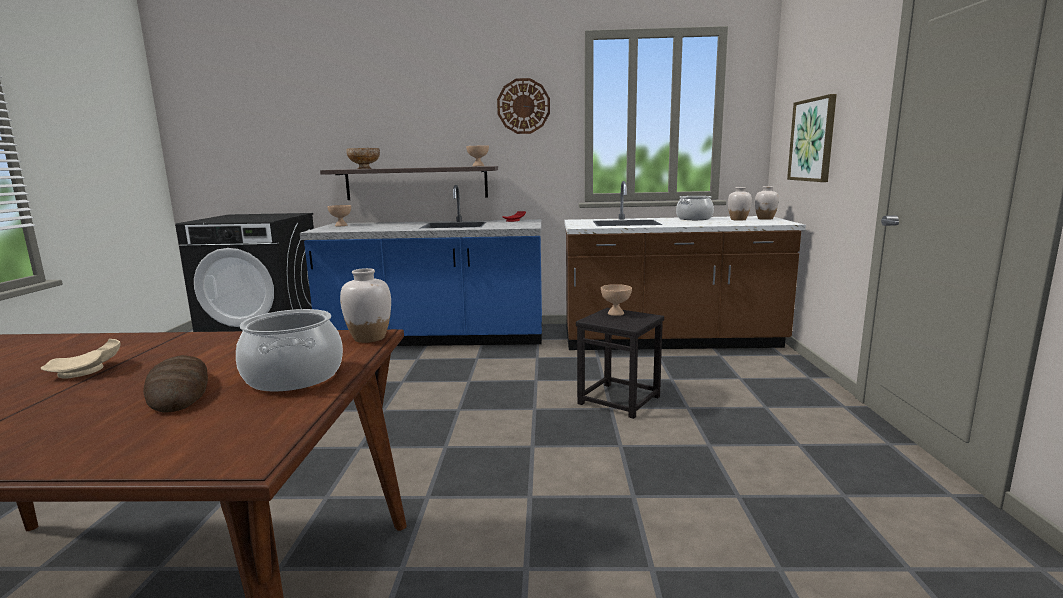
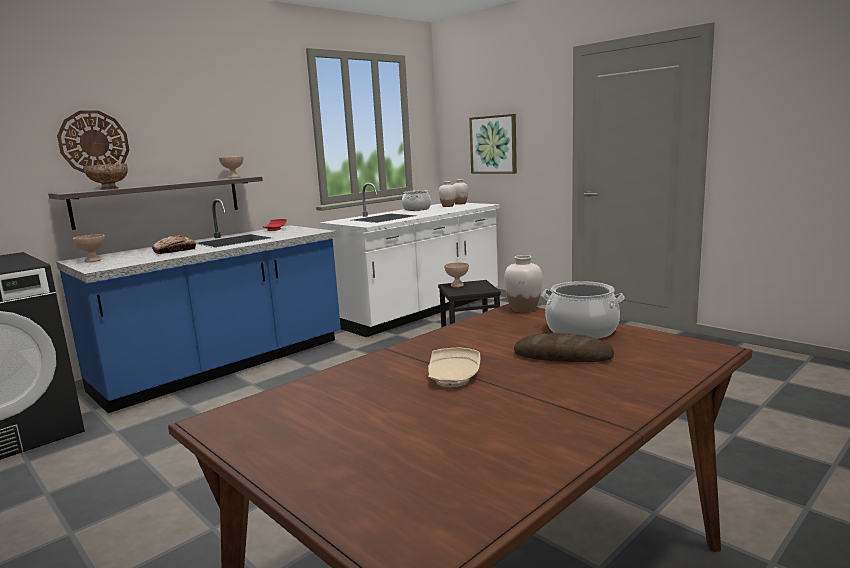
camera: 45 degrees left, 0 degrees up
wall clock [497,78,550,134] -> wall clock moved to [57,110,130,173]
brown counter [564,181,806,350] -> white counter [319,183,500,337]
none -> bread [152,235,196,254]

